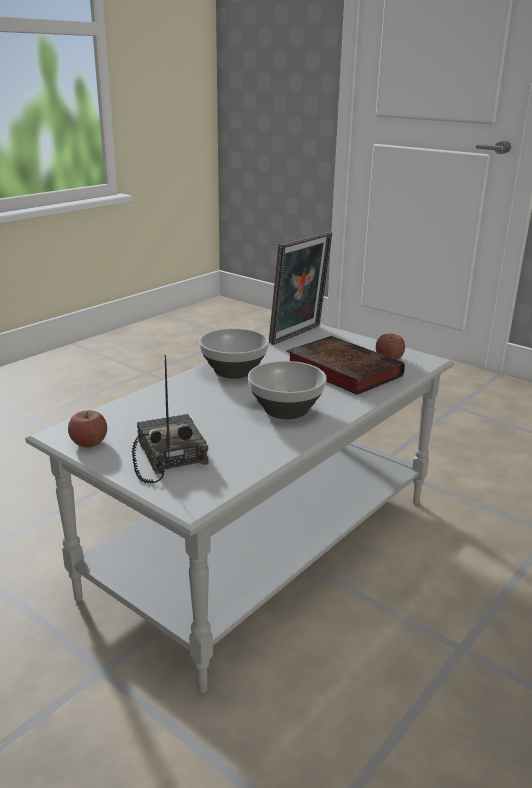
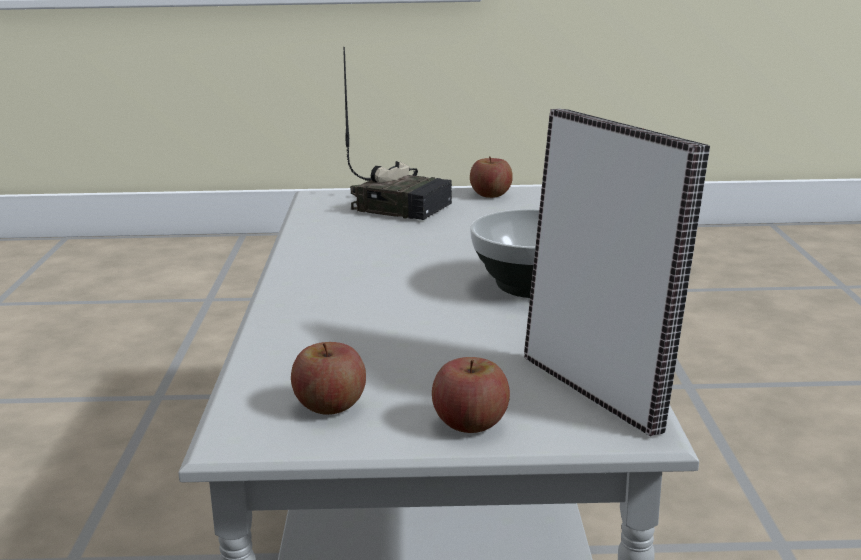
camera: 140 degrees right, 5 degrees down
bowl [248,361,327,419] -> none
picture frame [269,231,332,345] -> picture frame turned 150 degrees clockwise [524,109,710,437]
book [286,336,405,395] -> none
none -> apple [432,357,510,433]

